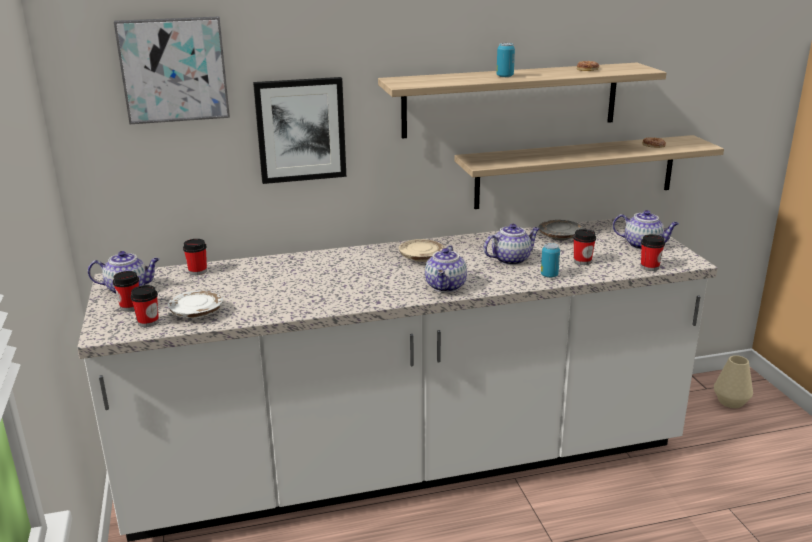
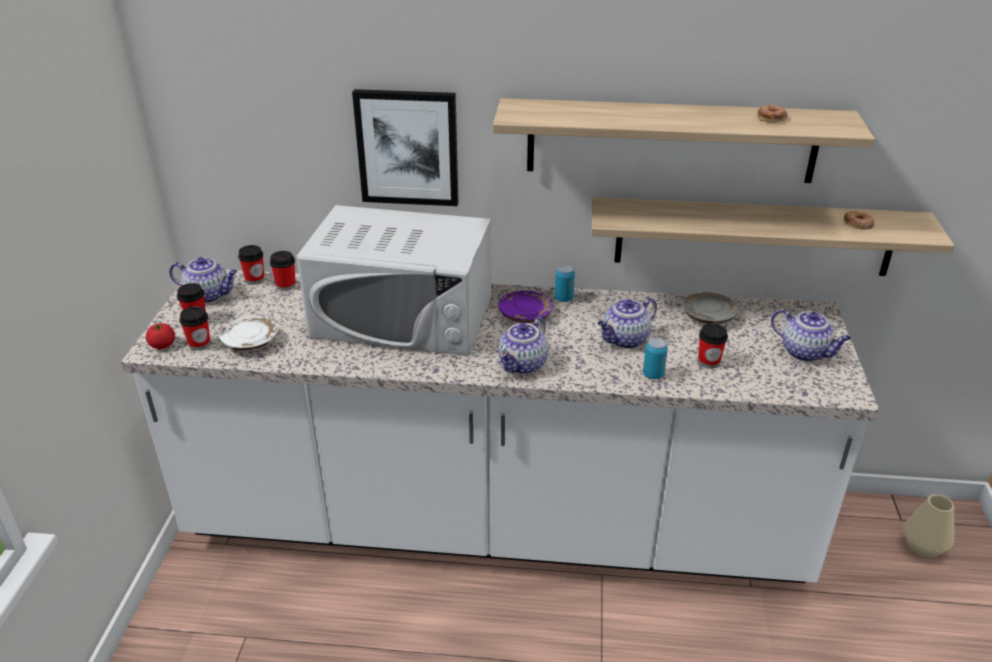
camera: 20 degrees right, 10 degrees up
picture [114,16,230,124] -> none
beige plate [399,239,445,262] -> purple plate [498,290,553,323]
teapot [484,224,540,265] -> teapot turned 150 degrees clockwise [598,297,657,349]
can [497,43,515,77] -> can moved to [555,265,575,302]
cup [641,234,665,271] -> cup moved to [238,245,265,285]
none -> tomato [146,323,175,349]
none -> white microwave [296,205,491,356]

